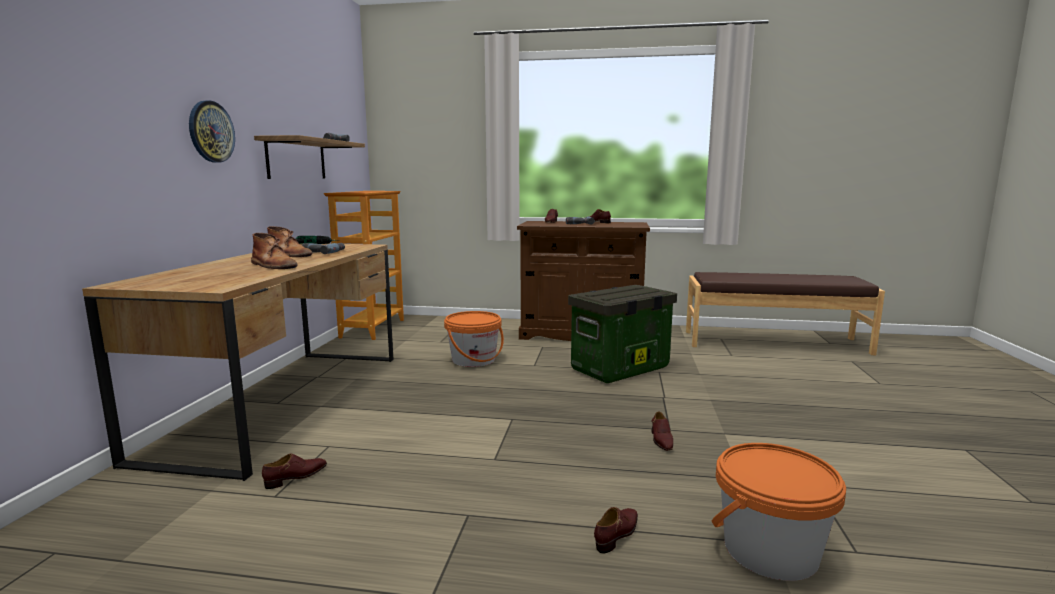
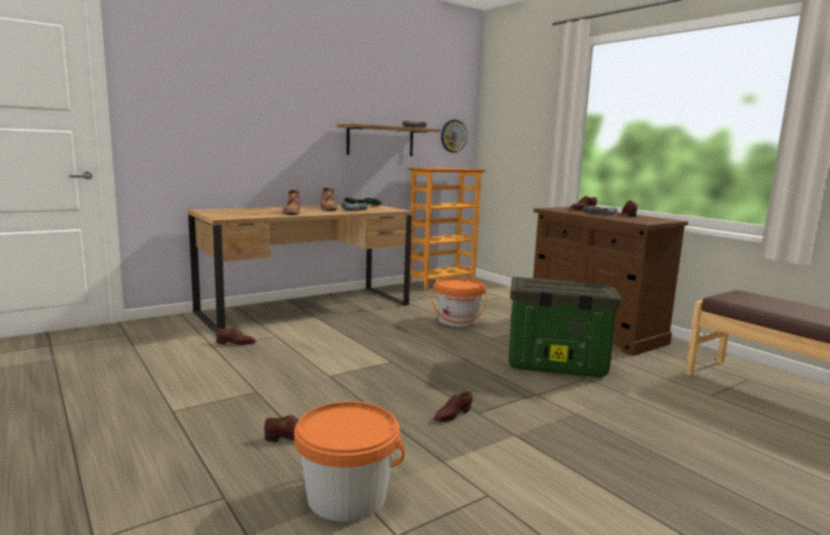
camera: 45 degrees right, 0 degrees up
wall clock [189,100,235,163] -> wall clock moved to [441,120,467,153]

